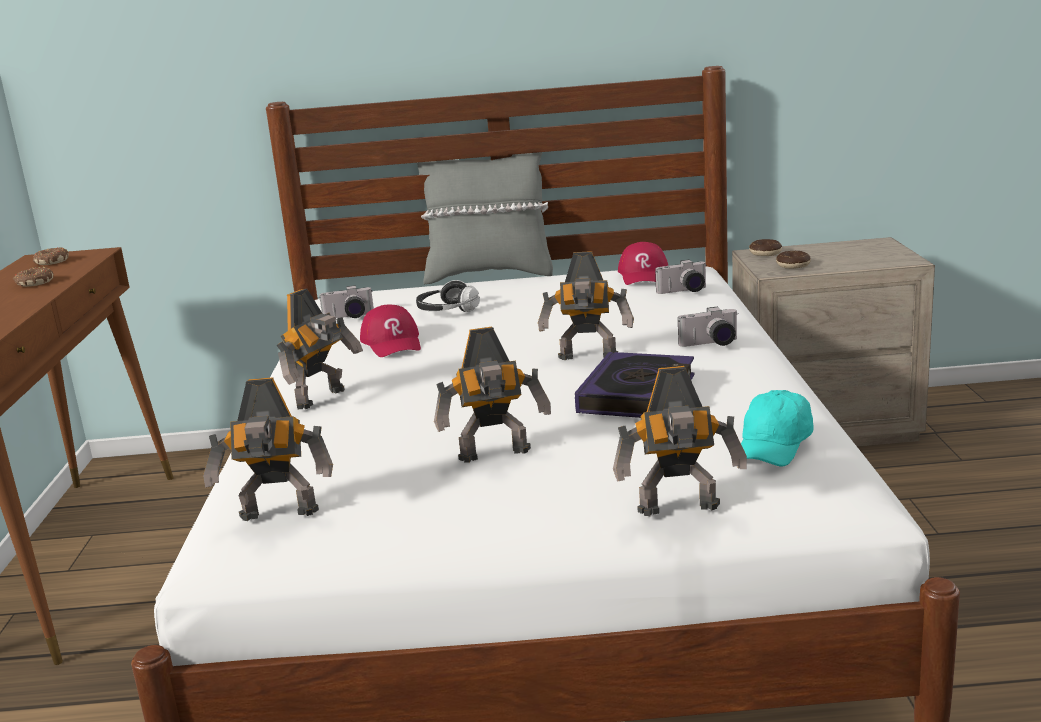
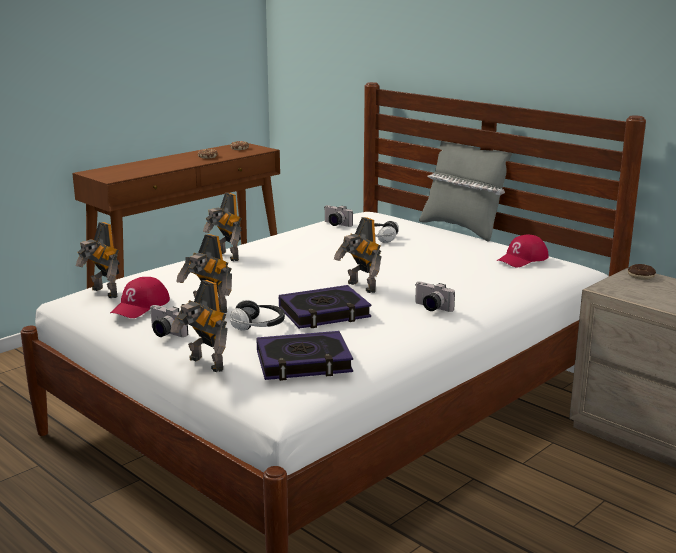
camera: 45 degrees right, 0 degrees up
toy robot [277,289,363,409] -> toy robot turned 60 degrees clockwise [203,193,242,261]
red cap [360,305,421,357] -> red cap moved to [110,277,170,318]
camera [655,260,707,294] -> camera moved to [150,305,188,337]
turquoise cap [741,390,813,467] -> book [257,331,353,381]
donut [776,251,811,269] -> none
none -> headphones [230,300,285,331]

